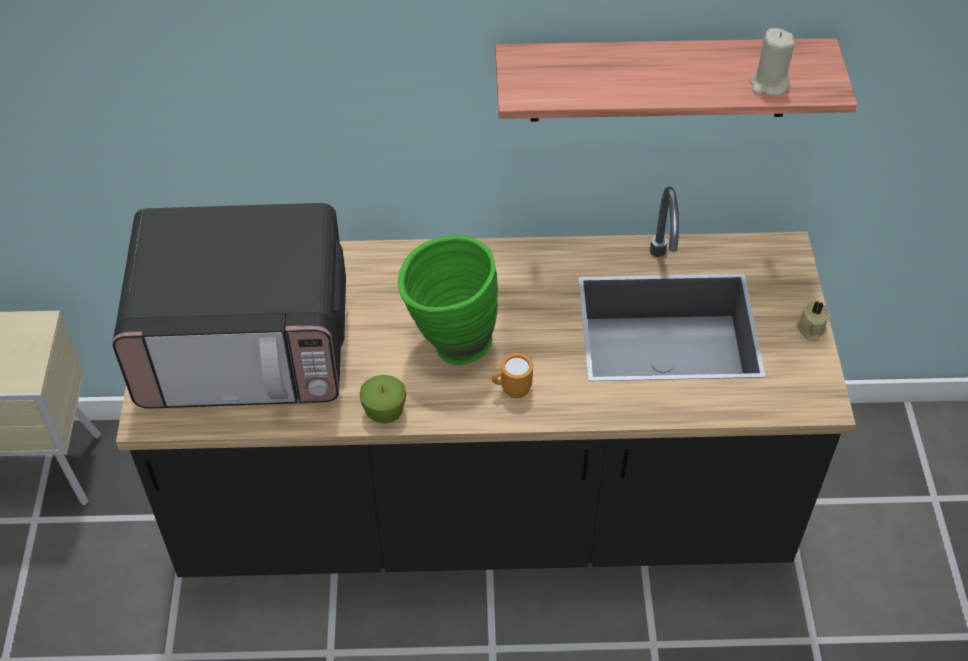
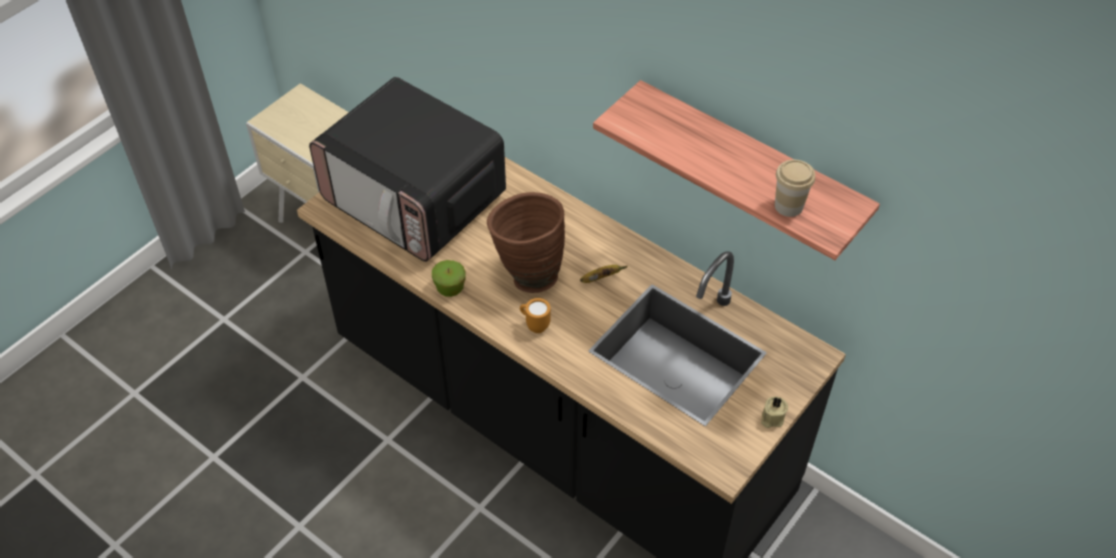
camera: 40 degrees right, 0 degrees up
green vase [397,235,498,365] -> brown vase [487,192,565,293]
beige candle [749,28,795,96] -> cup [775,160,815,217]
none -> banana [580,265,628,283]

